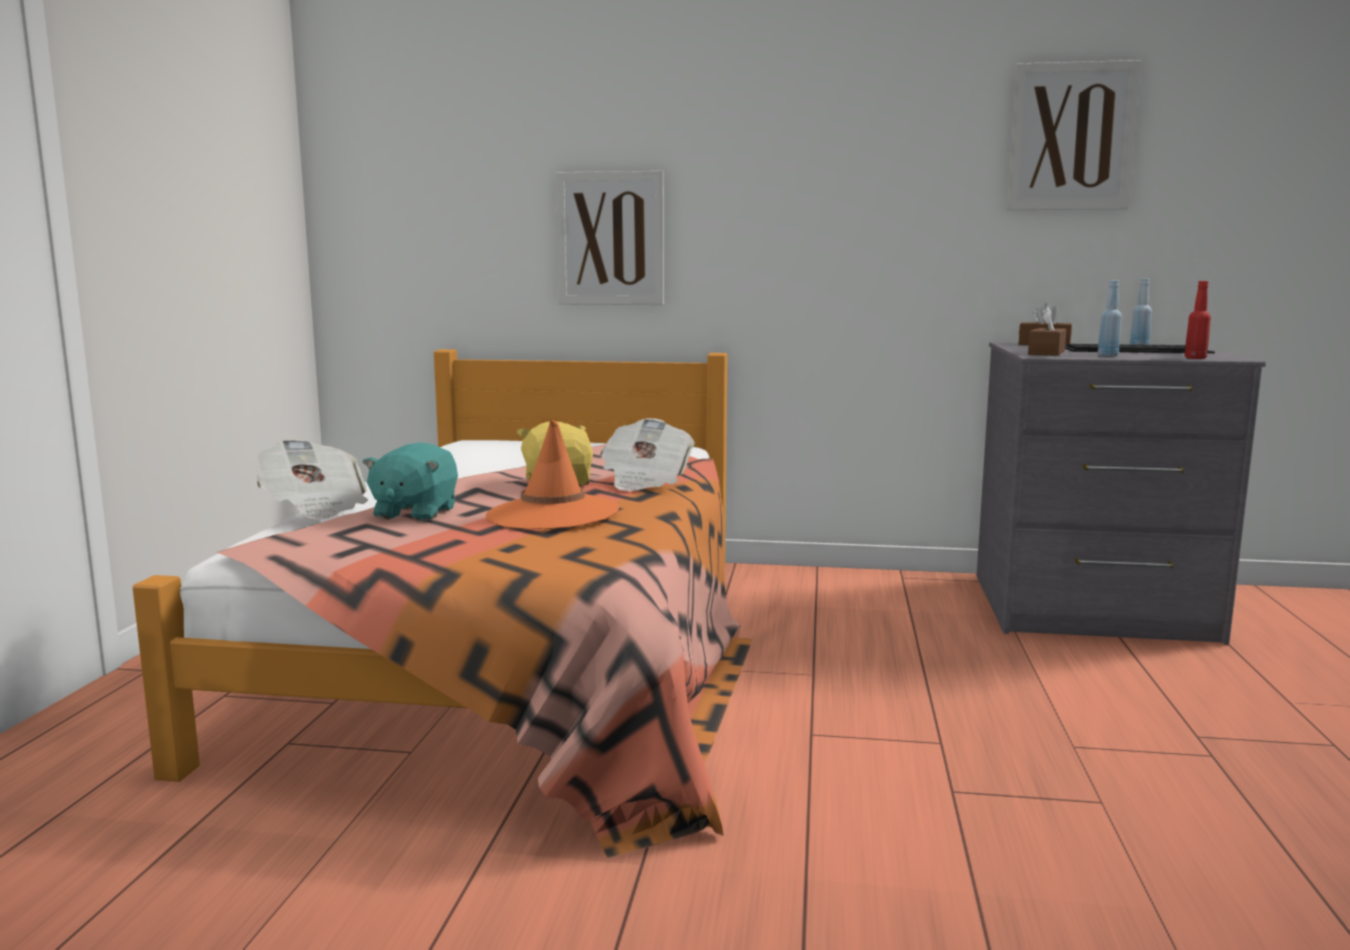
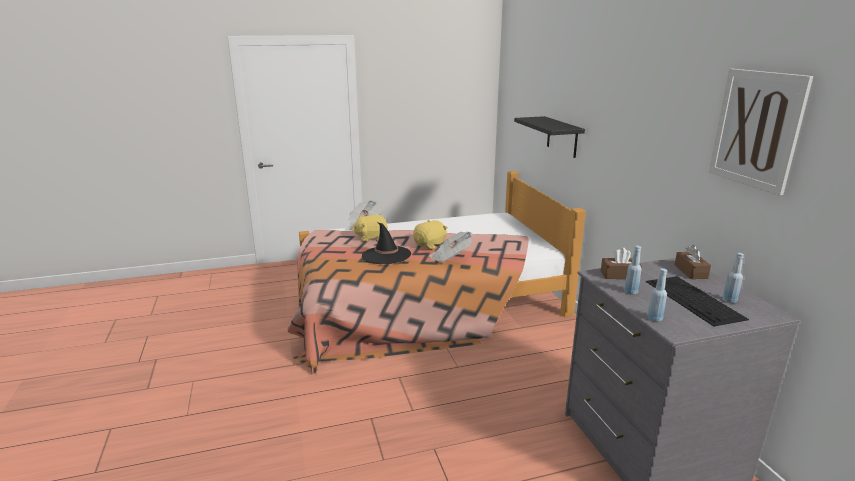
camera: 65 degrees right, 10 degrees up
turquoise plush toy [363,442,458,522] -> yellow plush toy [352,215,388,242]
orange hat [485,419,619,530] -> black hat [362,222,411,264]
picture [556,171,664,305] -> black shelf [514,116,585,158]
red bottle [1185,281,1211,359] -> blue bottle [648,268,667,322]

